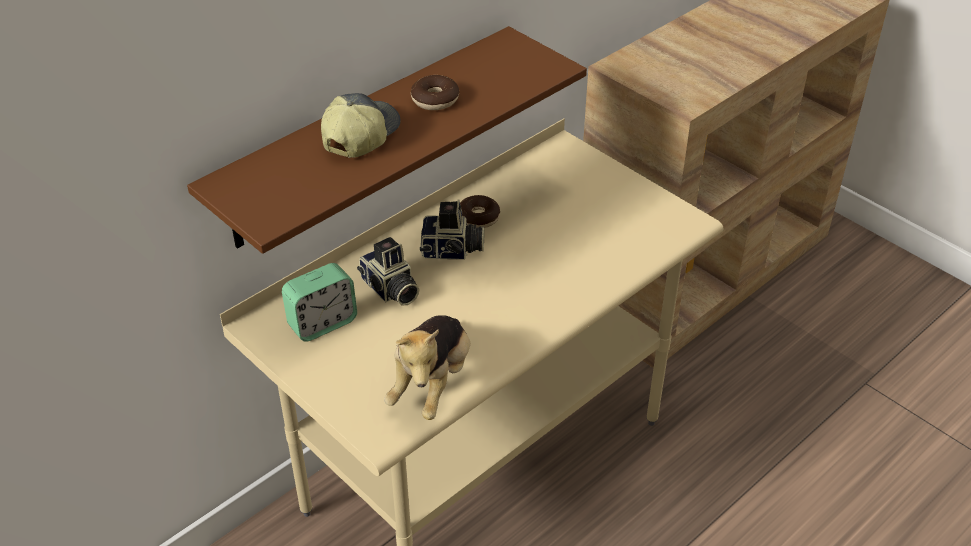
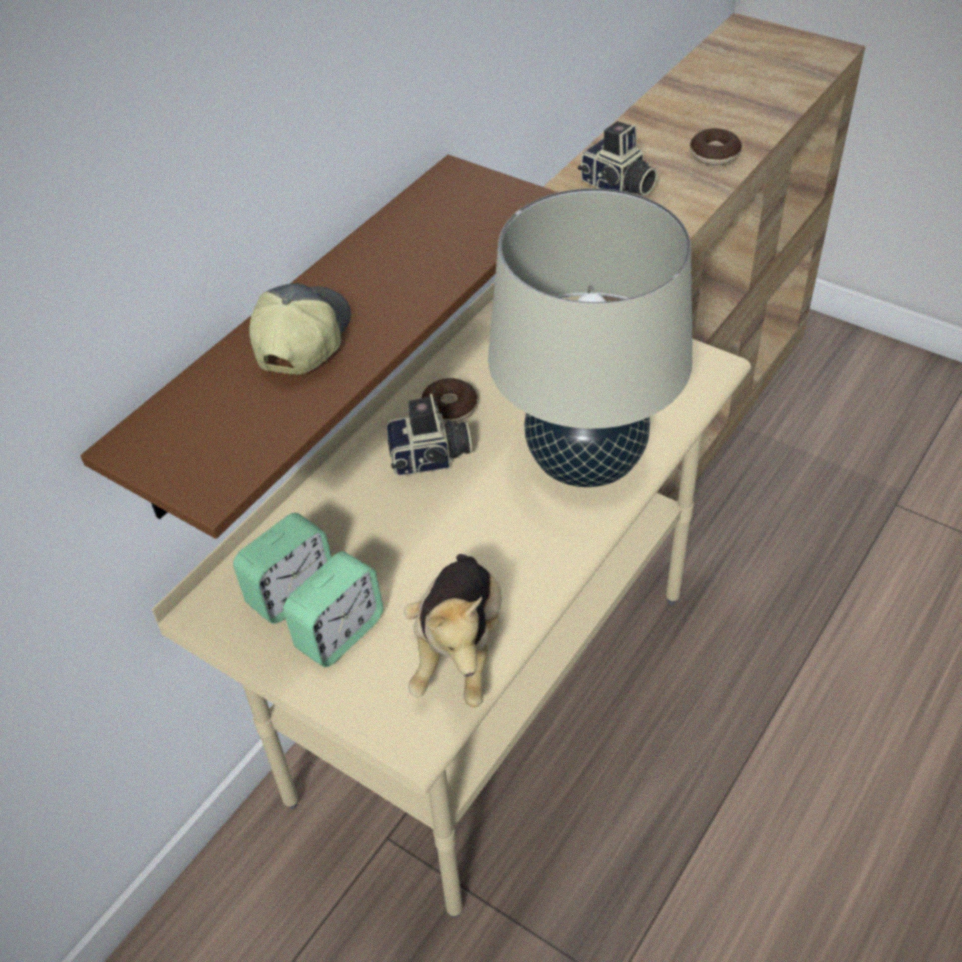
camera: 10 degrees left, 5 degrees up
camera [357,237,420,306] -> camera moved to [578,121,658,196]
donut [411,75,459,110] -> donut moved to [690,128,742,166]
none -> alarm clock [283,551,383,667]
none -> beige table lamp [488,188,692,487]

